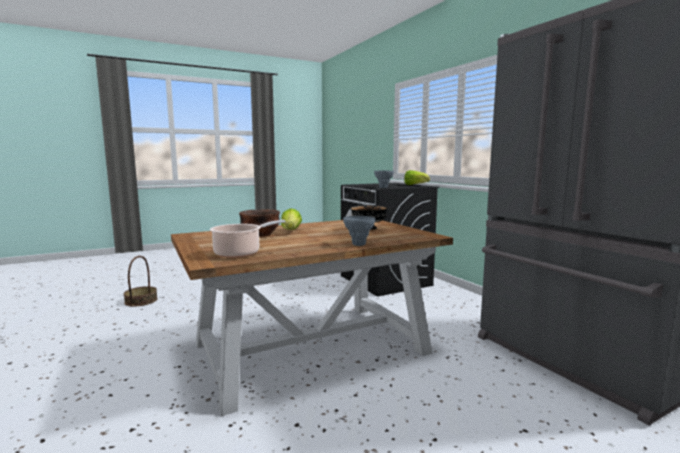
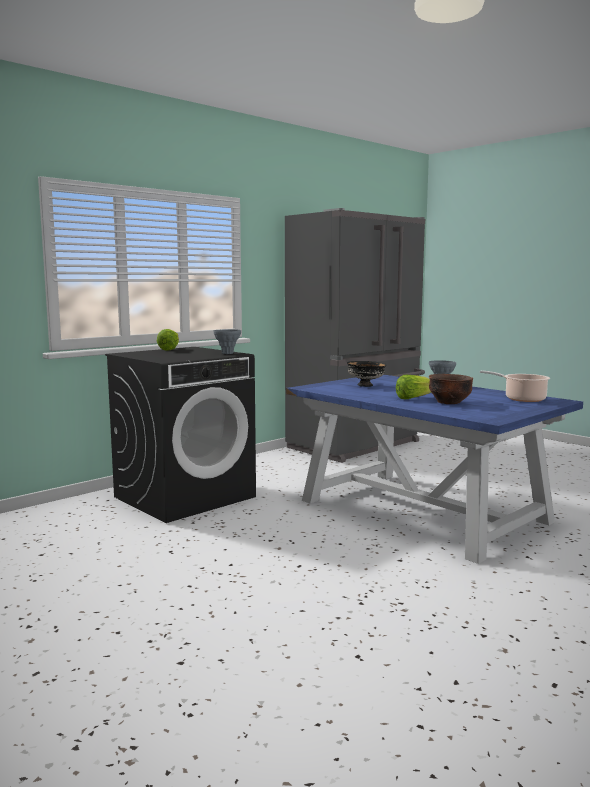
camera: 105 degrees left, 0 degrees up
basket [124,256,158,307] -> none
brown dining table [171,220,453,416] -> blue dining table [286,375,583,564]

